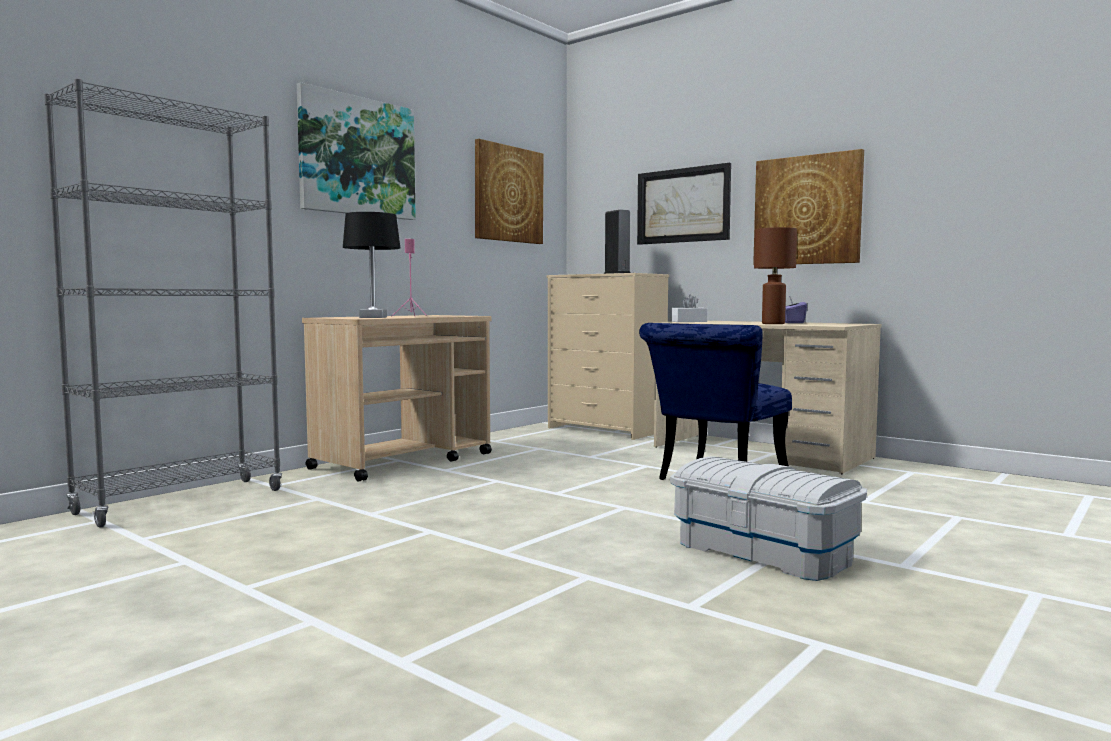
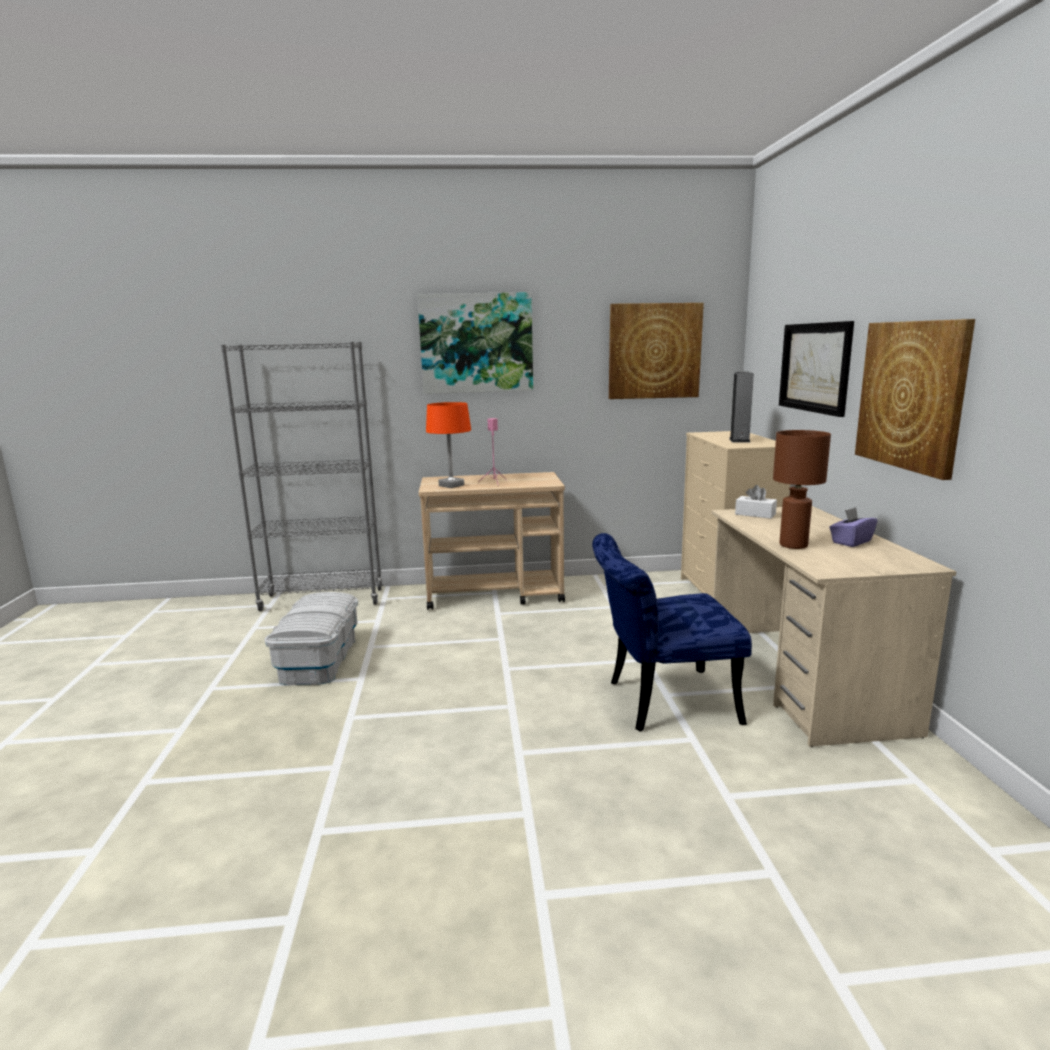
camera: 45 degrees right, 10 degrees up
black table lamp [343,212,400,318] -> orange table lamp [426,402,471,488]
white storage box [670,456,867,581] -> white storage box moved to [264,592,358,685]

